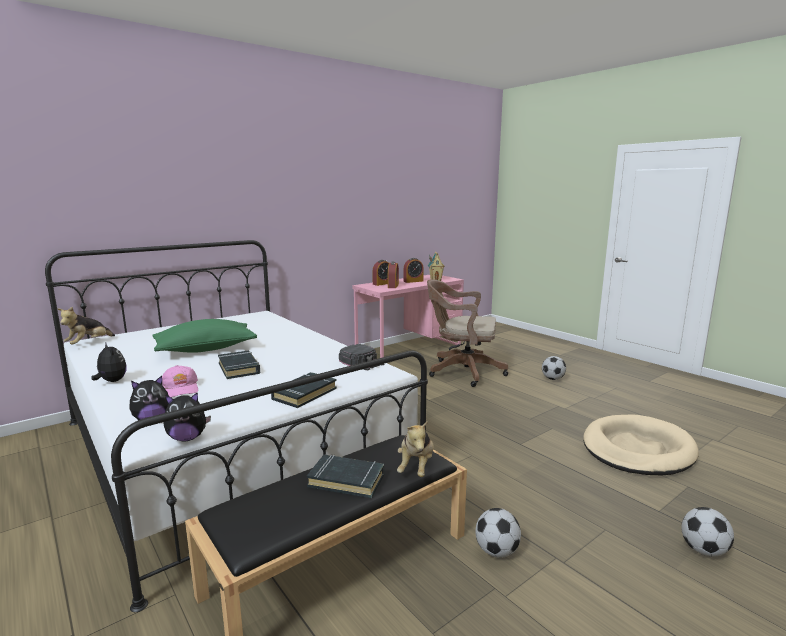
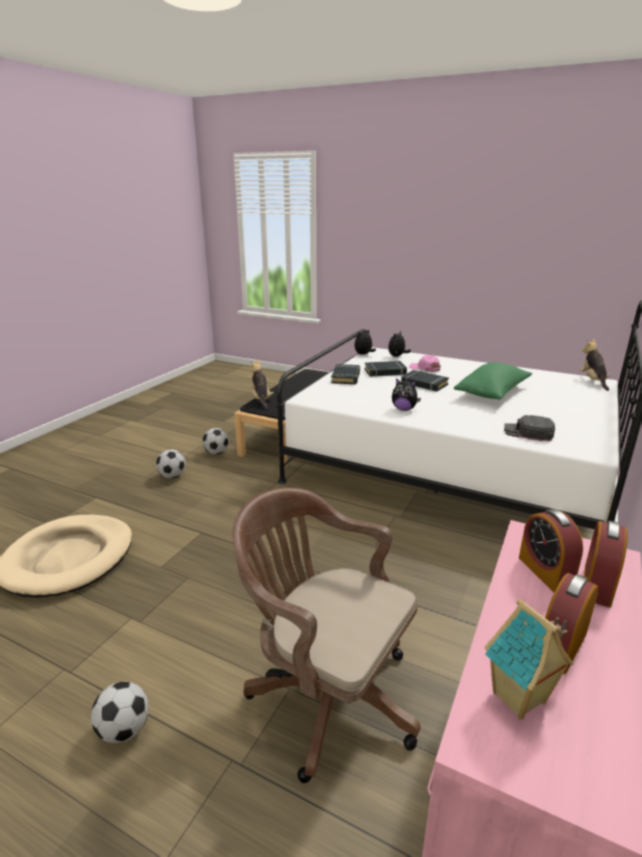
camera: 155 degrees right, 10 degrees up
plush toy [91,343,127,382] -> plush toy moved to [392,378,421,411]
black book [307,455,384,498] -> black book moved to [364,361,407,377]
black cap [339,344,384,370] -> black cap moved to [504,415,555,442]
brown office chair [427,279,508,387] -> brown office chair turned 135 degrees counterclockwise [232,487,420,783]
football [681,507,734,557] -> football moved to [156,449,186,479]

